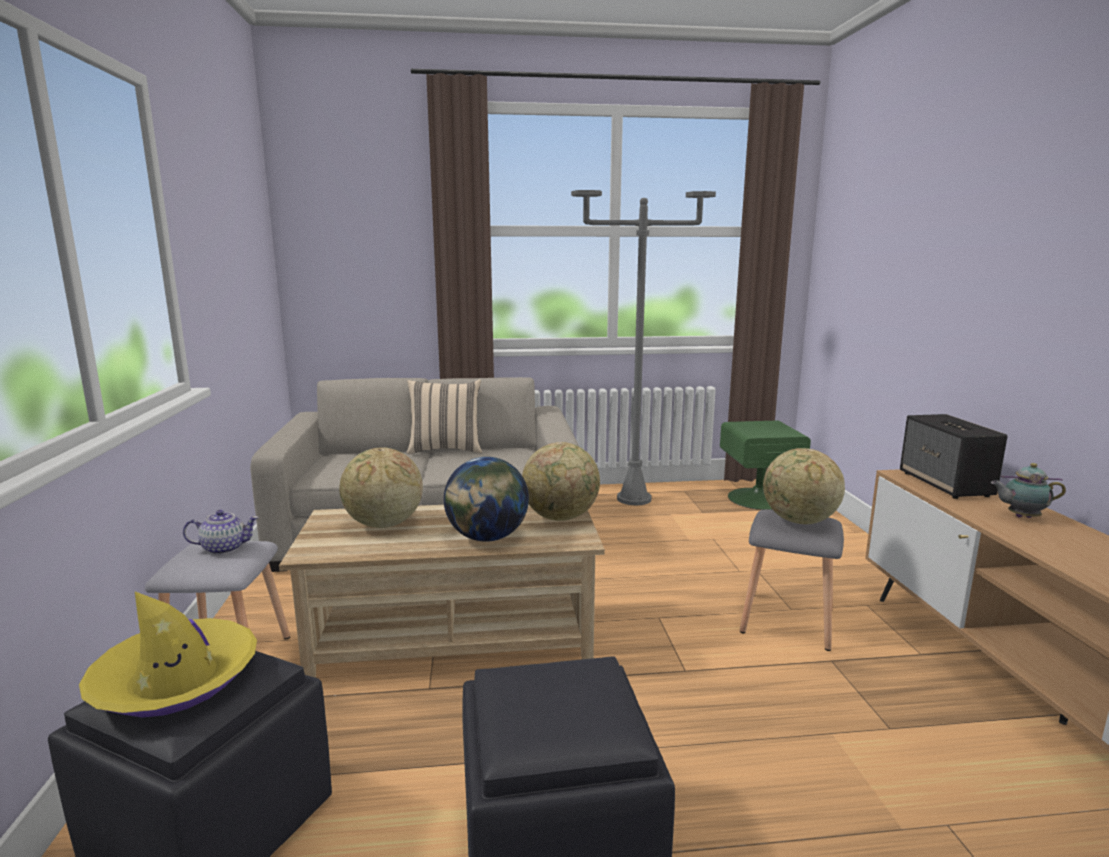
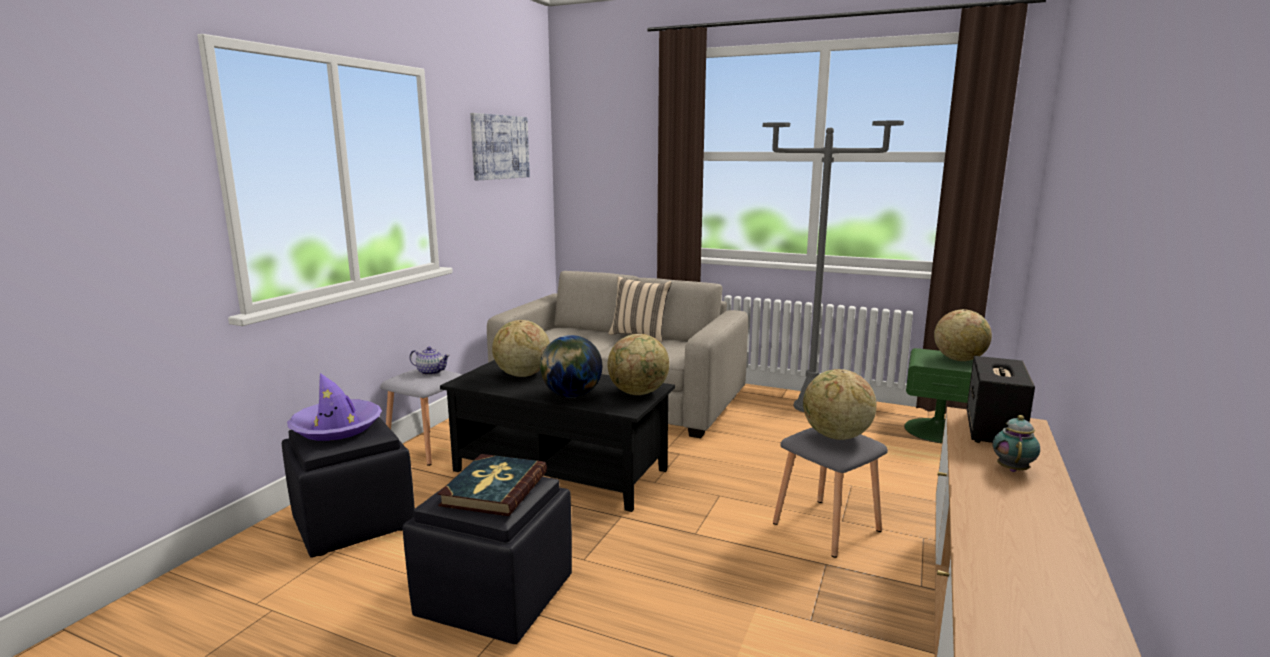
camera: 30 degrees right, 0 degrees up
yellow hat [79,592,257,717] -> purple hat [287,373,382,441]
beige coffee table [279,504,605,678] -> black coffee table [440,360,675,512]
teapot [991,463,1066,518] -> teapot turned 75 degrees clockwise [993,415,1040,472]
none -> book [437,454,547,516]
none -> picture [470,113,530,180]
none -> globe [934,309,992,361]

